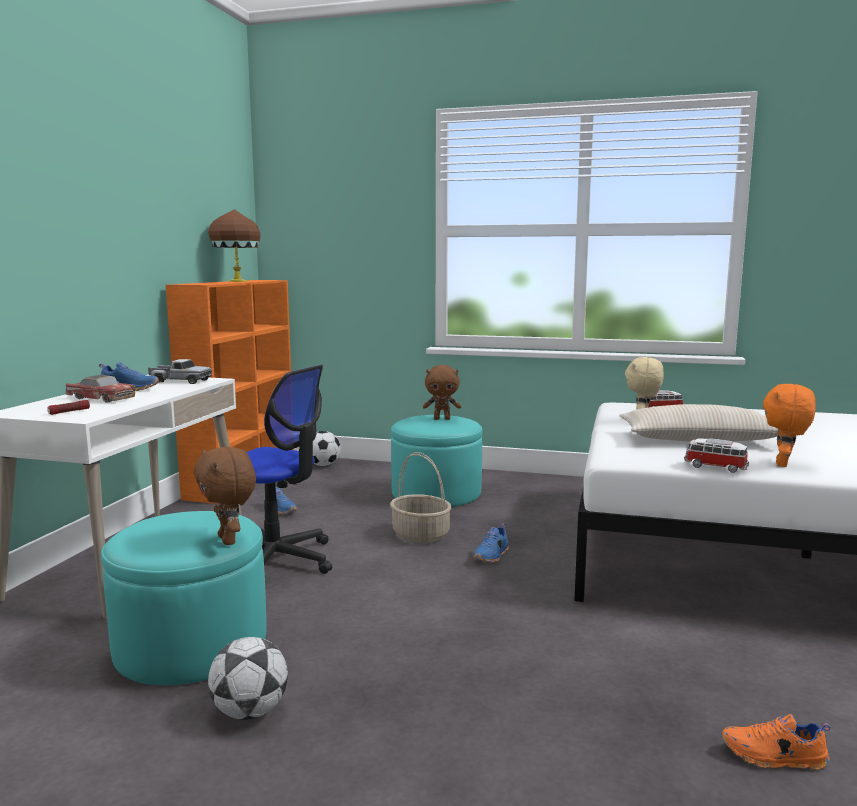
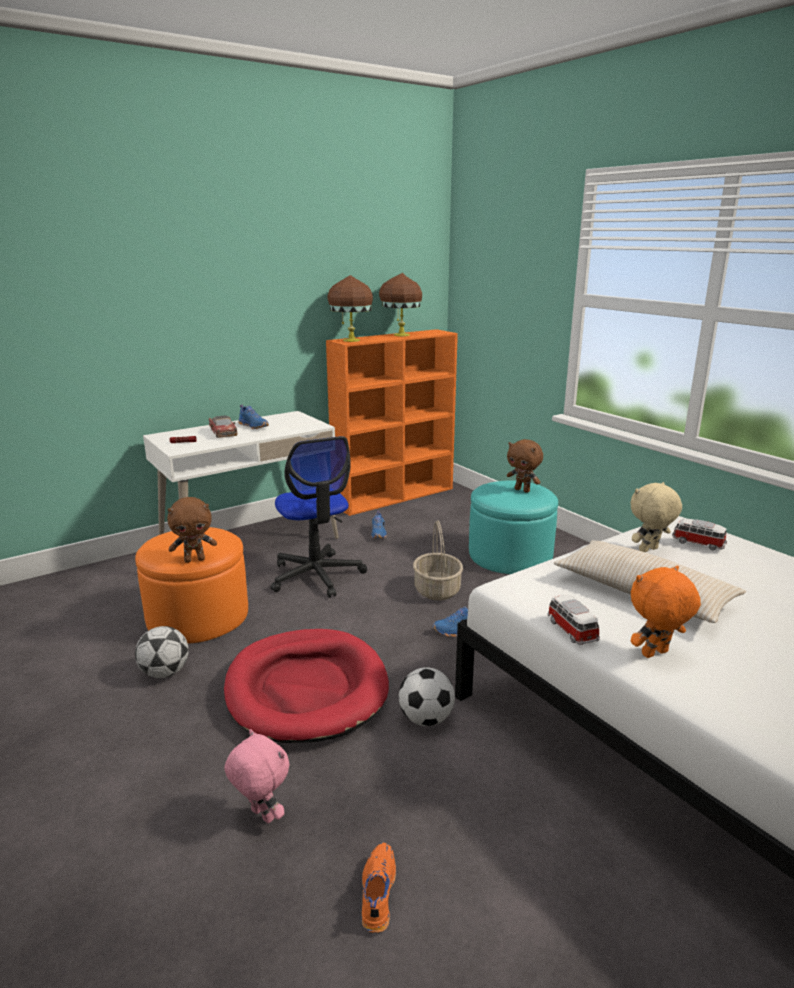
camera: 40 degrees right, 10 degrees up
turquoise ottoman [101,511,267,685] -> orange ottoman [135,527,248,643]
toy truck [148,359,212,384] -> none
brown plush toy [194,447,256,545] -> brown plush toy turned 120 degrees counterclockwise [167,497,217,563]
football [313,431,341,466] -> football moved to [399,667,455,726]
orange shoe [722,714,830,770] -> orange shoe turned 45 degrees clockwise [362,843,396,933]
none -> red dog bed [224,629,389,743]
none -> pink plush toy [225,729,289,823]
none -> brown table lamp [327,275,373,342]

